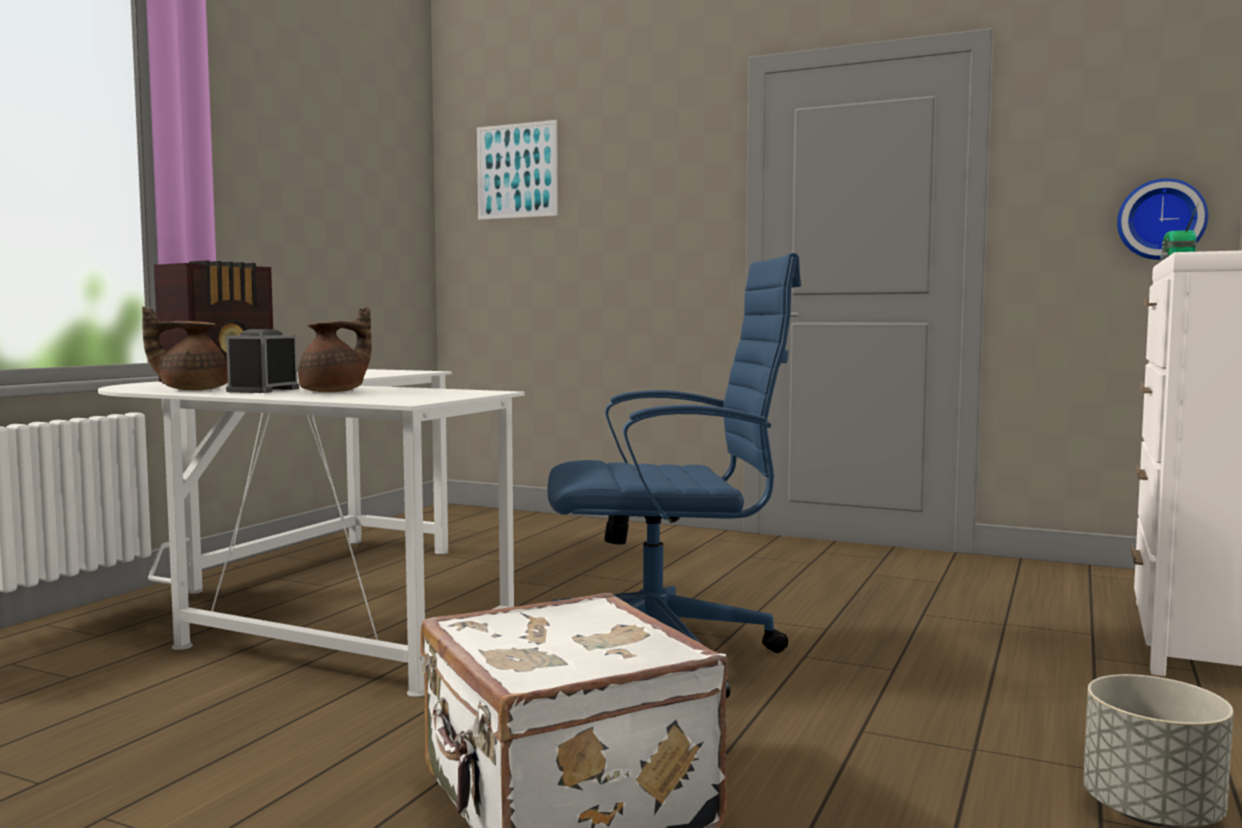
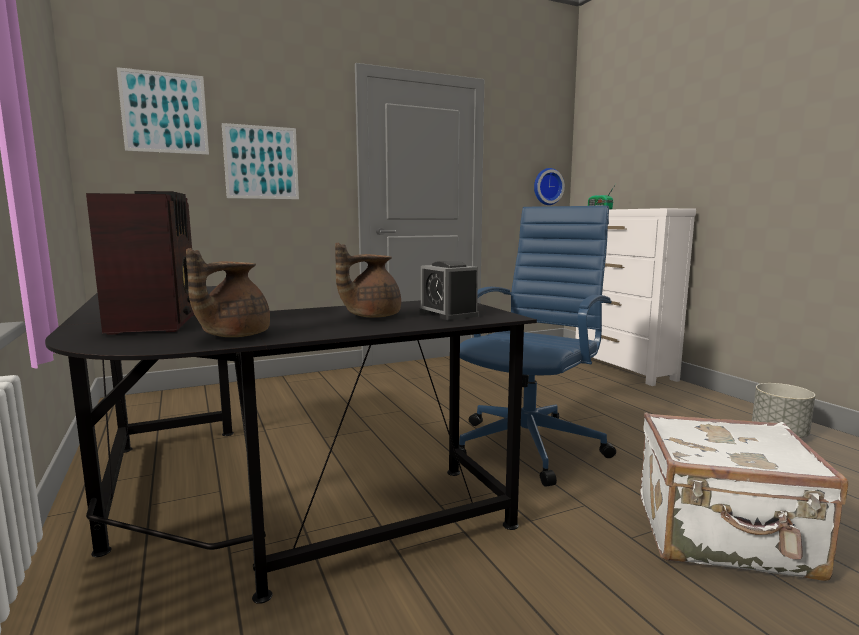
camera: 50 degrees left, 5 degrees up
white desk [98,369,524,697] -> black desk [45,286,537,604]
alarm clock [226,329,299,393] -> alarm clock moved to [420,260,479,320]
brown teapot [298,307,372,392] -> brown teapot turned 120 degrees counterclockwise [335,243,401,318]
none -> picture [222,123,299,199]

